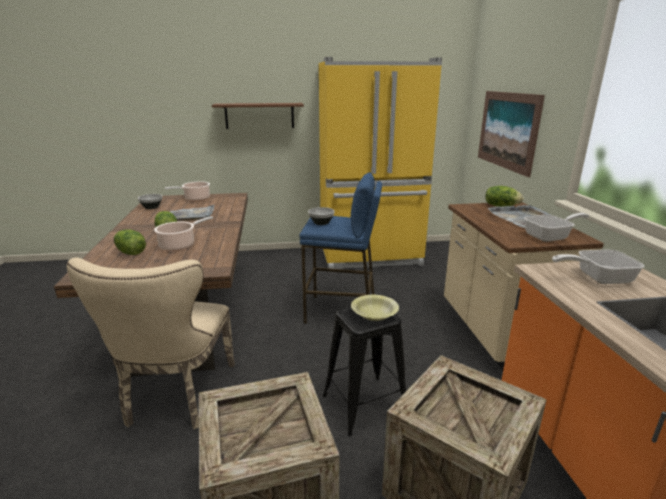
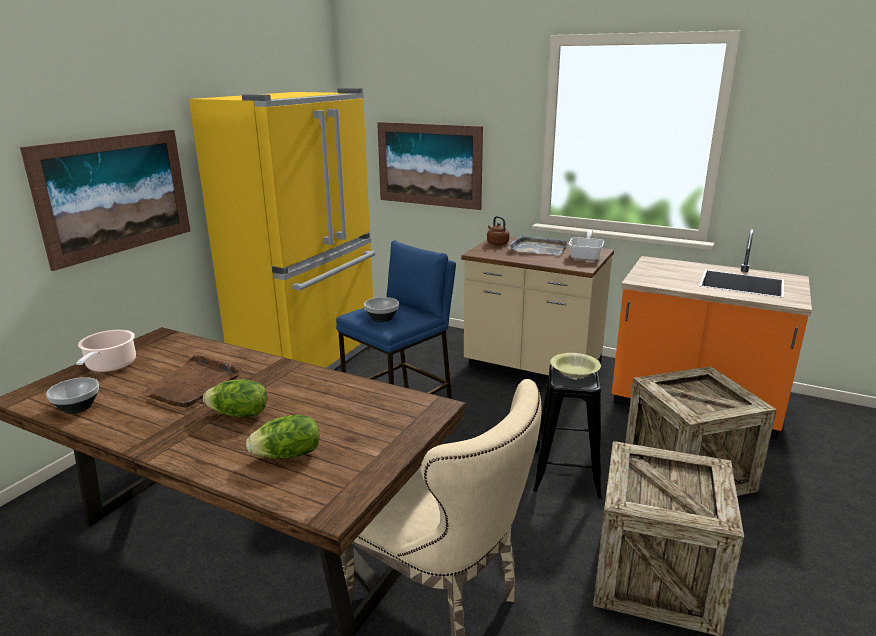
camera: 55 degrees left, 0 degrees up
cooking pot [154,216,213,251] -> none
grey tray [170,204,215,221] -> brown tray [140,355,242,408]
brown shelf [212,103,304,129] -> picture [20,130,190,271]
lettuce [485,186,524,207] -> brown kettle [487,216,509,245]
frying pan [552,250,645,284] -> none

